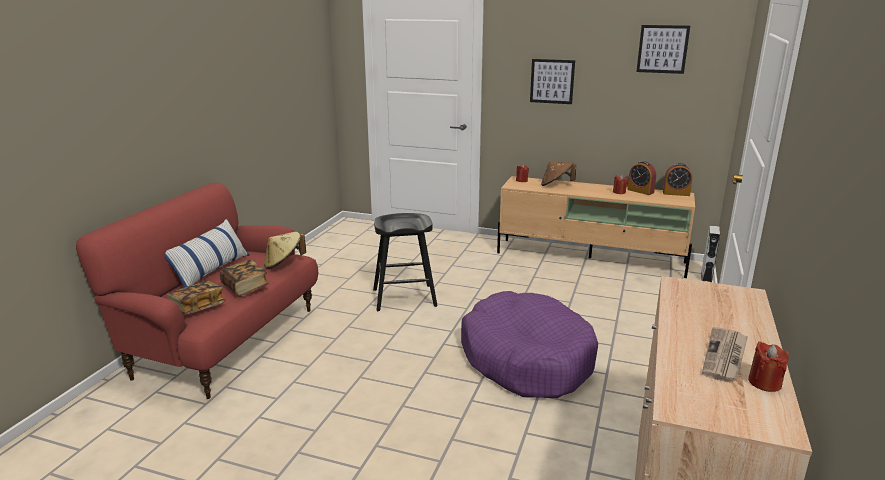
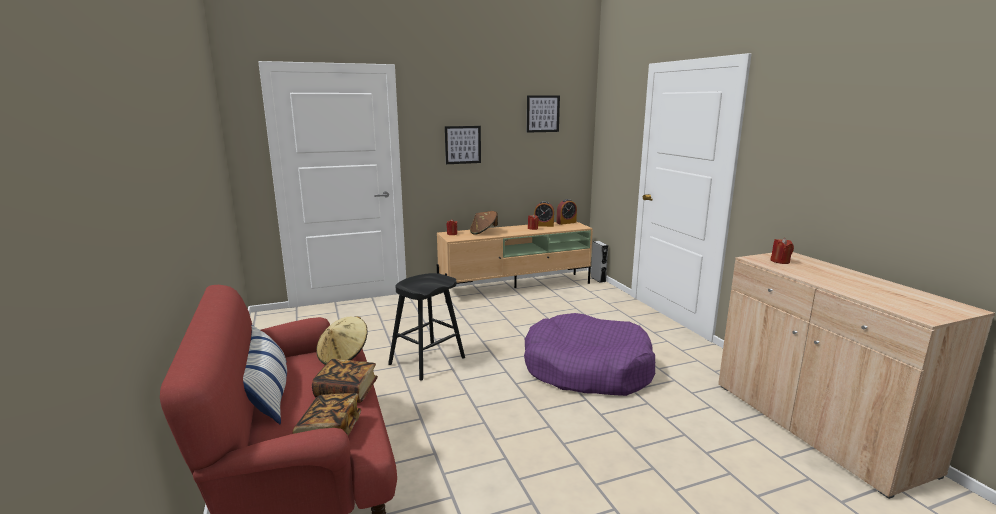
camera: 40 degrees left, 5 degrees down
newspaper [702,327,748,382] -> none
red candle [748,341,789,392] -> red candle moved to [771,238,794,264]

